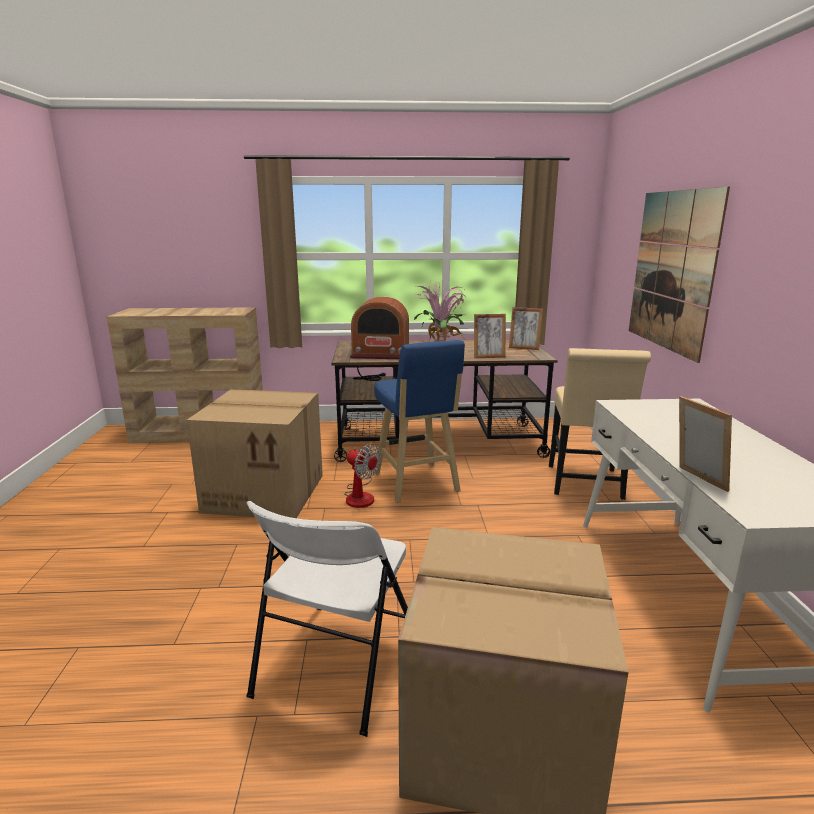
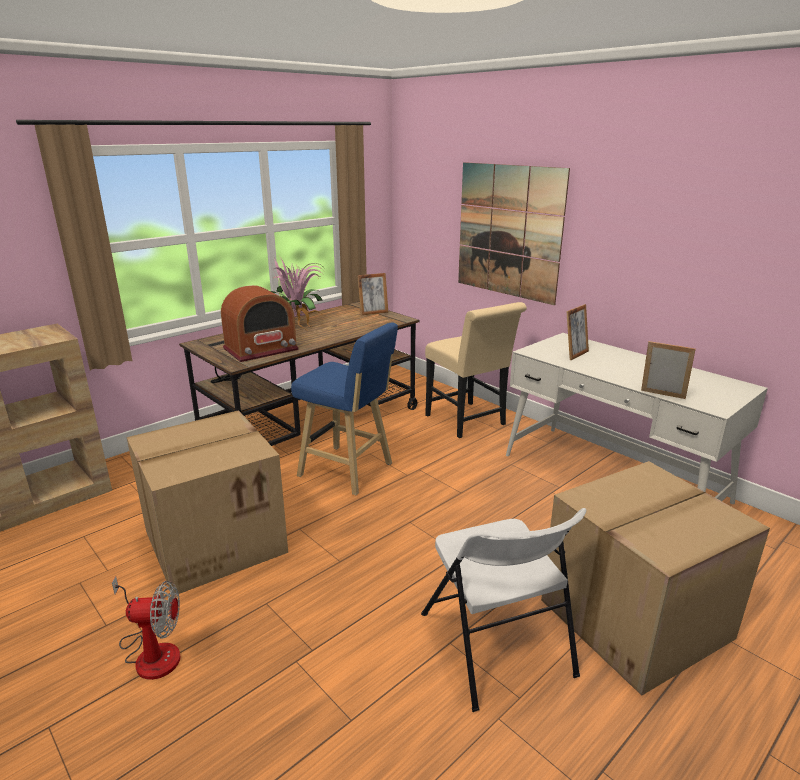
camera: 40 degrees left, 5 degrees up
fan [344,444,381,508] -> fan moved to [112,576,181,680]
picture frame [474,314,506,358] -> picture frame moved to [566,304,589,360]

